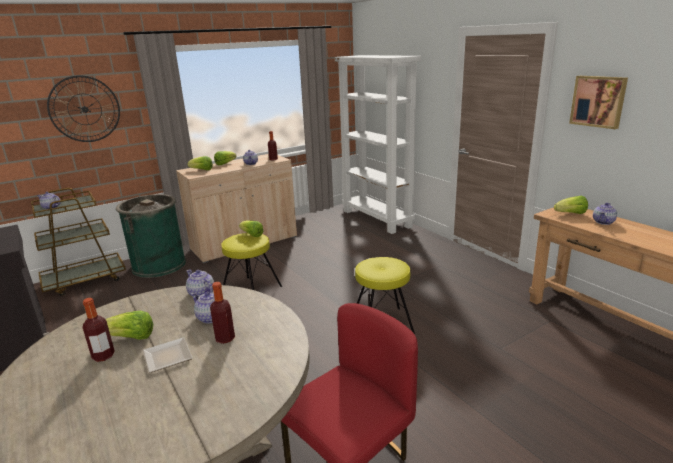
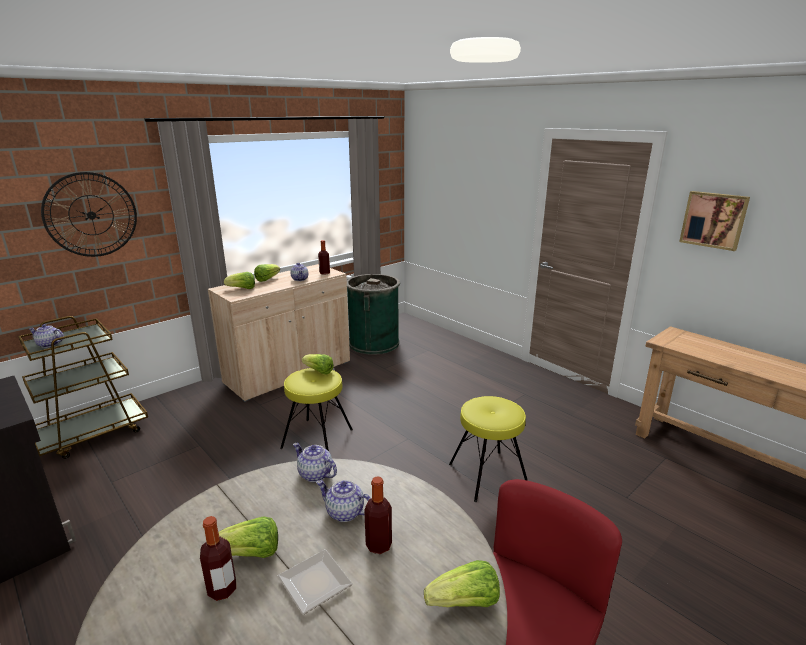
camera: 10 degrees left, 0 degrees up
green trash can [116,194,186,278] -> green trash can moved to [347,274,400,355]
white bookcase [335,55,421,234] -> none
lettuce [554,196,588,214] -> lettuce moved to [424,560,500,607]
teapot [593,203,617,225] -> none

